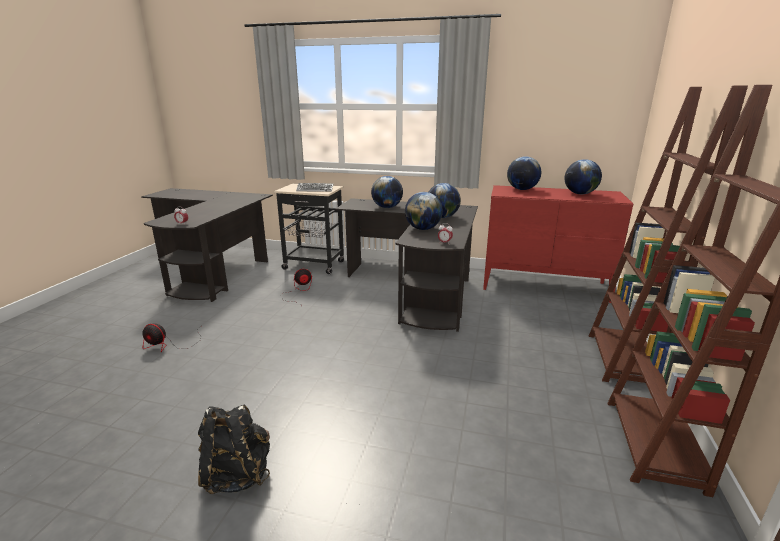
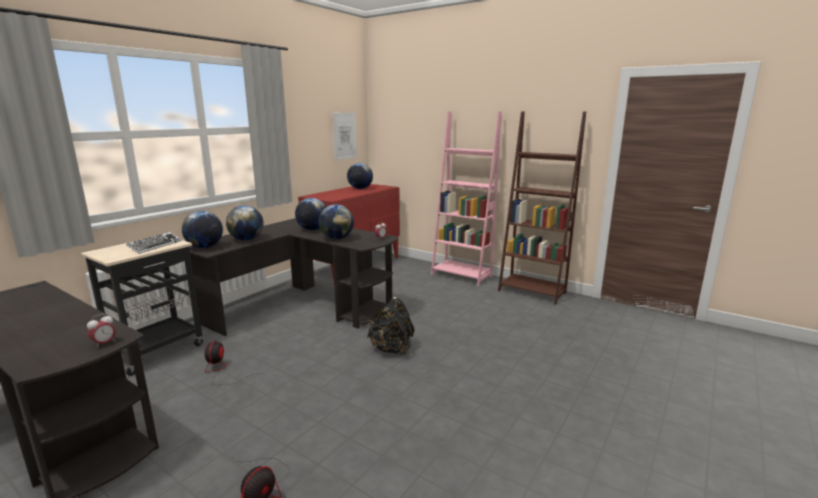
camera: 70 degrees left, 5 degrees down
black backpack [198,405,270,494] -> black backpack moved to [367,297,415,356]
globe [507,156,541,190] -> globe moved to [182,211,223,248]
brown bookcase [589,85,748,383] -> pink bookcase [431,111,502,286]
none -> picture [332,112,357,161]

